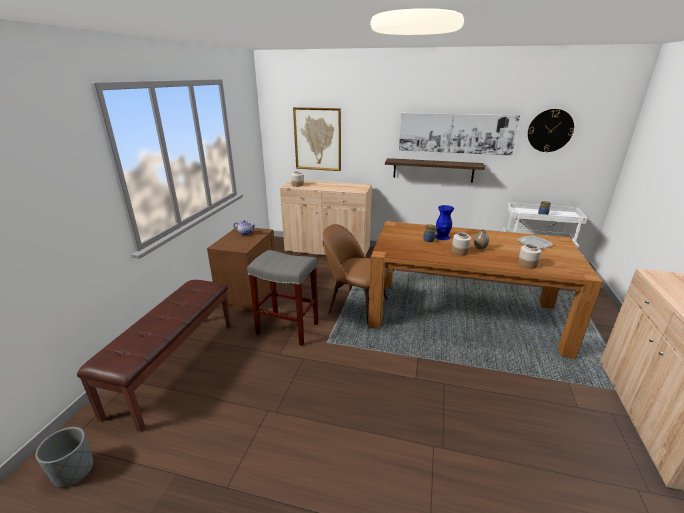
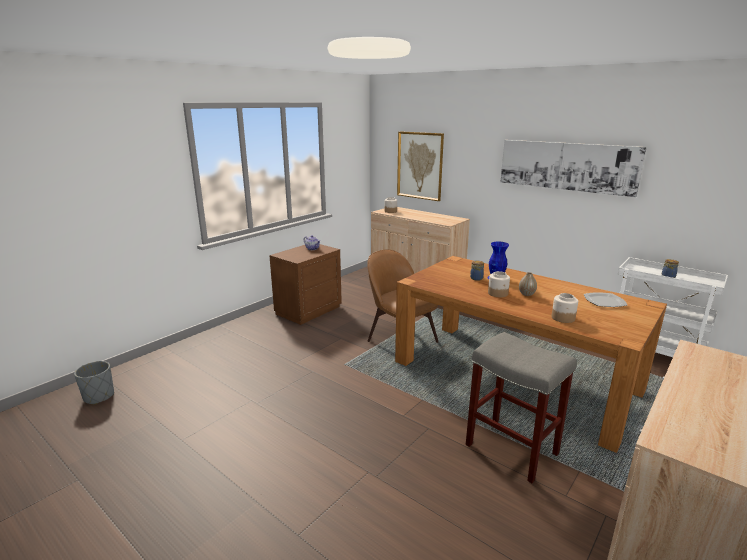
camera: 25 degrees right, 5 degrees down
brown bench [77,280,232,432] -> none
grey stool [247,250,319,346] -> grey stool moved to [466,332,577,483]
shelf [385,158,485,183] -> none
wall clock [528,109,574,152] -> none

